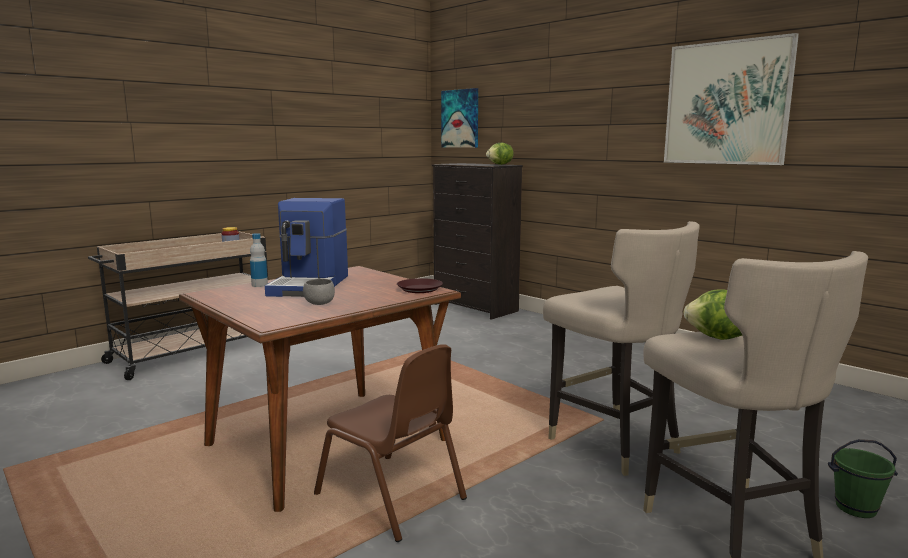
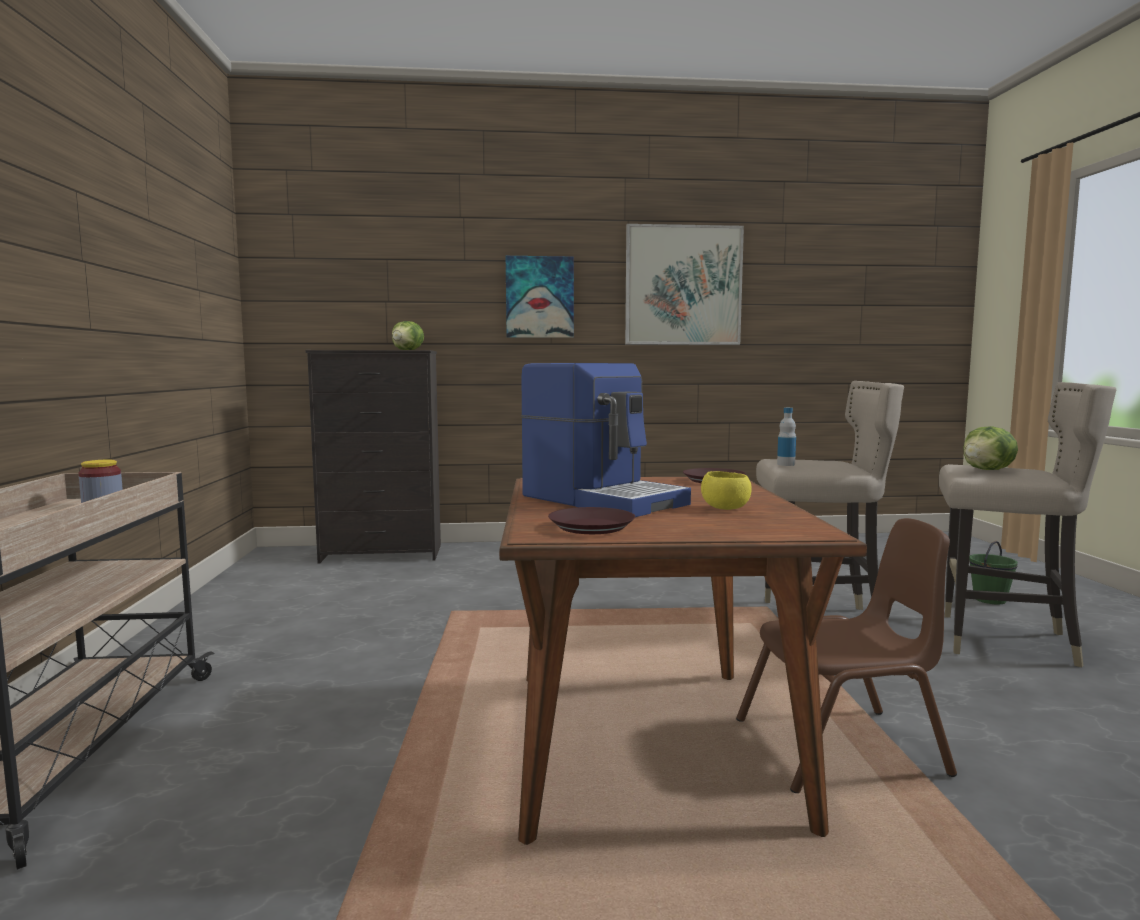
camera: 50 degrees left, 5 degrees down
bottle [250,233,268,287] -> bottle moved to [777,408,796,466]
grey bowl [303,278,335,305] -> yellow bowl [701,471,752,510]
picture [441,88,478,148] -> picture moved to [506,256,574,338]
none -> brown plate [548,507,635,534]

